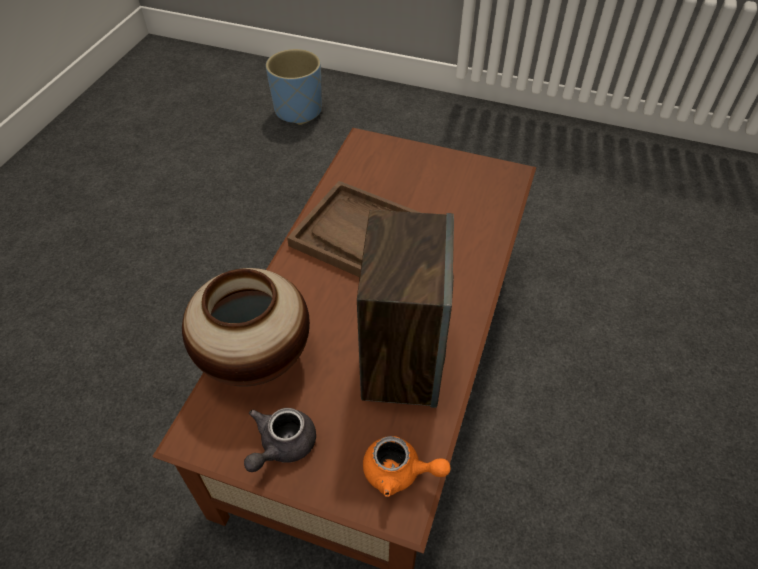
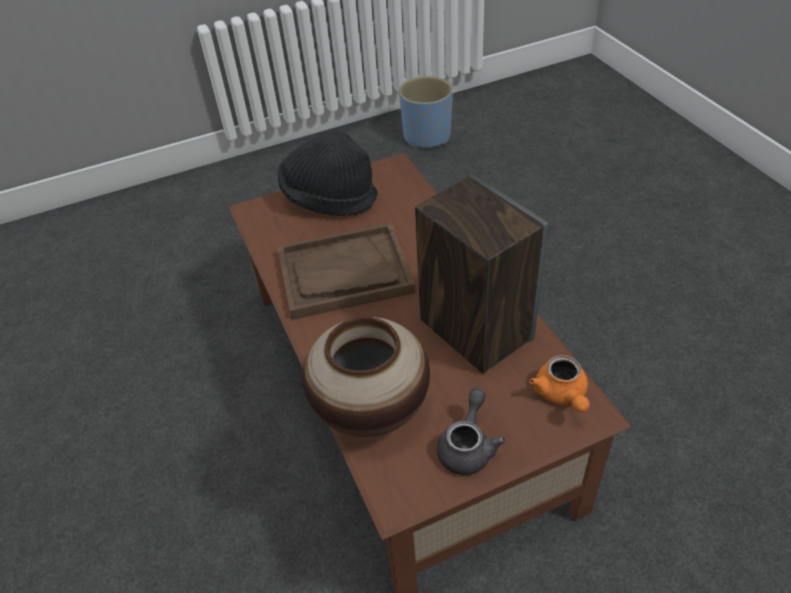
camera: 40 degrees left, 5 degrees down
grey teapot [244,408,316,472] -> grey teapot turned 150 degrees counterclockwise [437,388,506,475]
blue planter [266,49,322,125] -> blue planter moved to [399,76,453,148]
orange teapot [363,436,451,497] -> orange teapot turned 105 degrees clockwise [529,355,590,412]
none -> black hat [278,131,378,216]

